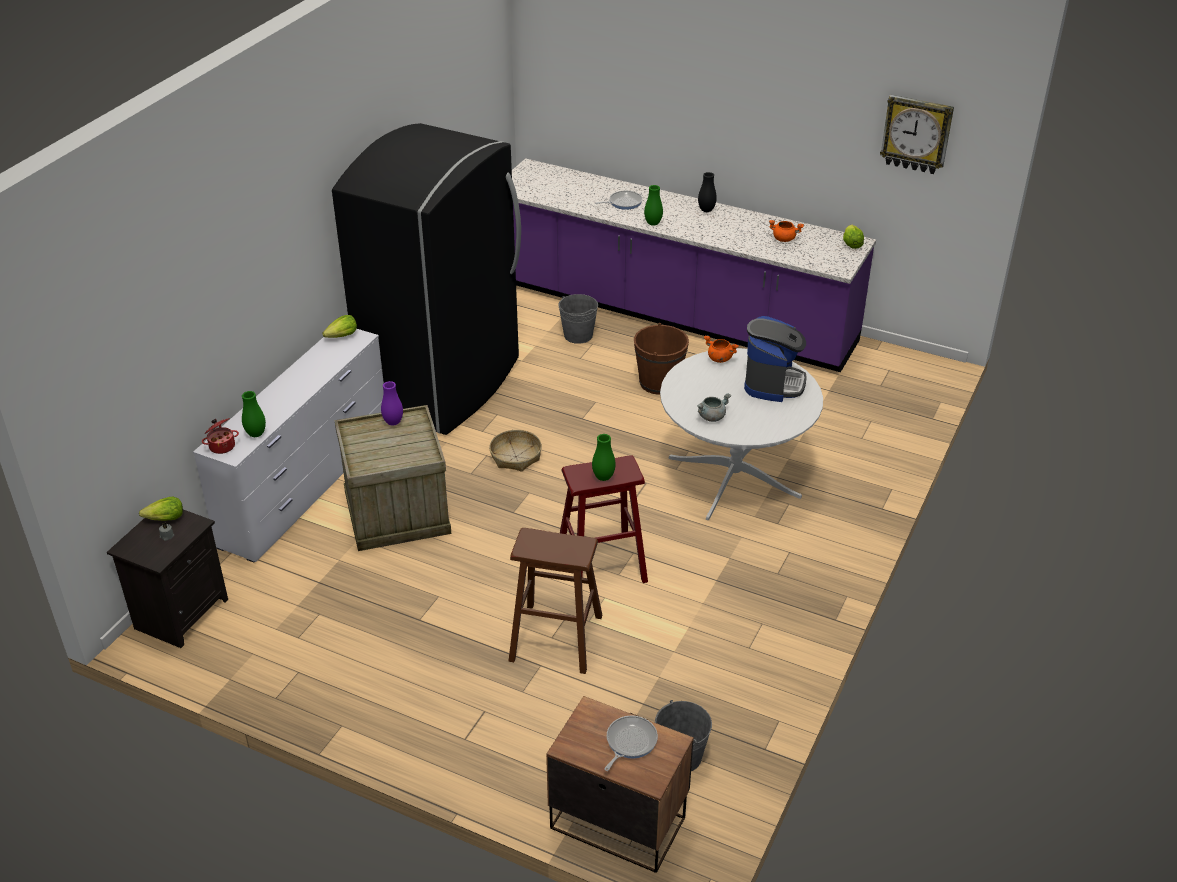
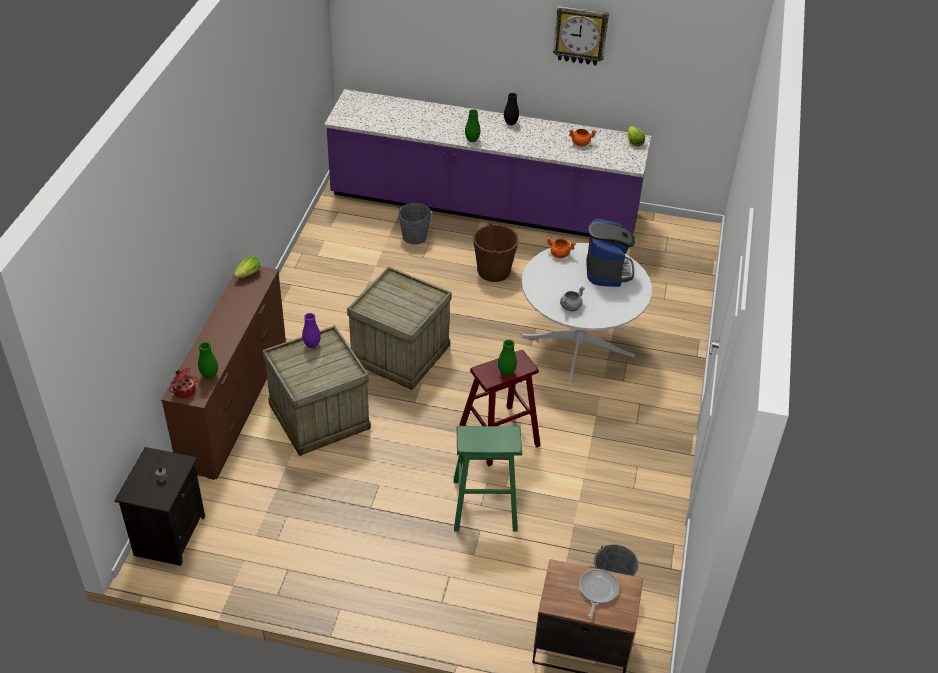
camera: 15 degrees left, 5 degrees up
lettuce [139,497,183,521] -> none
white dresser [193,329,384,563] -> brown dresser [161,266,286,480]
black fridge [332,123,521,435] -> none
basket [489,430,542,471] -> crate [347,266,452,390]
brown stool [509,528,602,674] -> green stool [453,426,522,531]
frying pan [595,191,643,210] -> none
wall clock [880,95,954,174] -> wall clock moved to [553,6,609,66]

